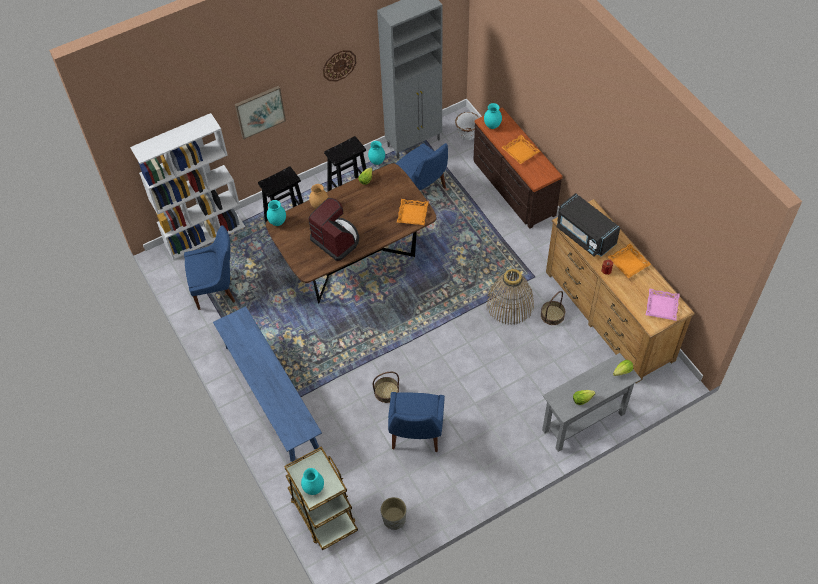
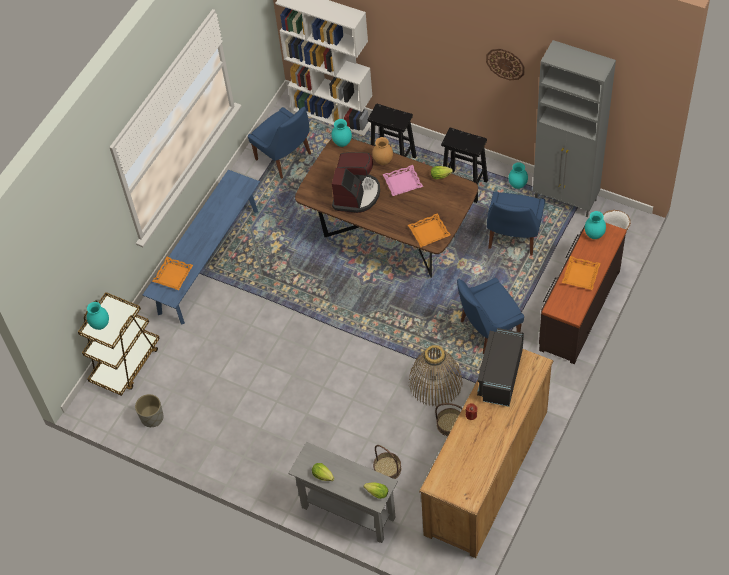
camera: 60 degrees right, 0 degrees up
picture [235,86,286,139] -> none
basket [373,372,399,403] -> basket moved to [373,445,401,479]
blue chair [388,392,445,452] -> blue chair moved to [457,277,524,354]
orange tray [608,244,651,278] -> orange tray moved to [152,257,193,290]
pink tray [646,288,680,321] -> pink tray moved to [383,165,423,196]

